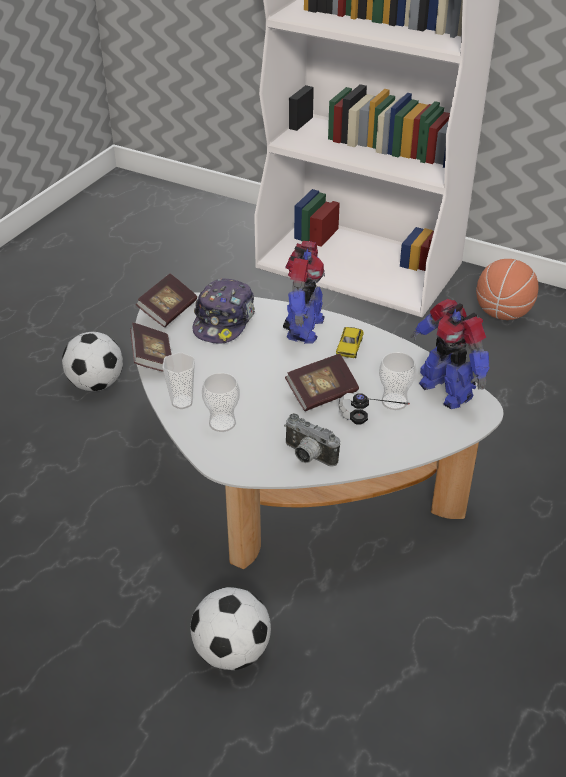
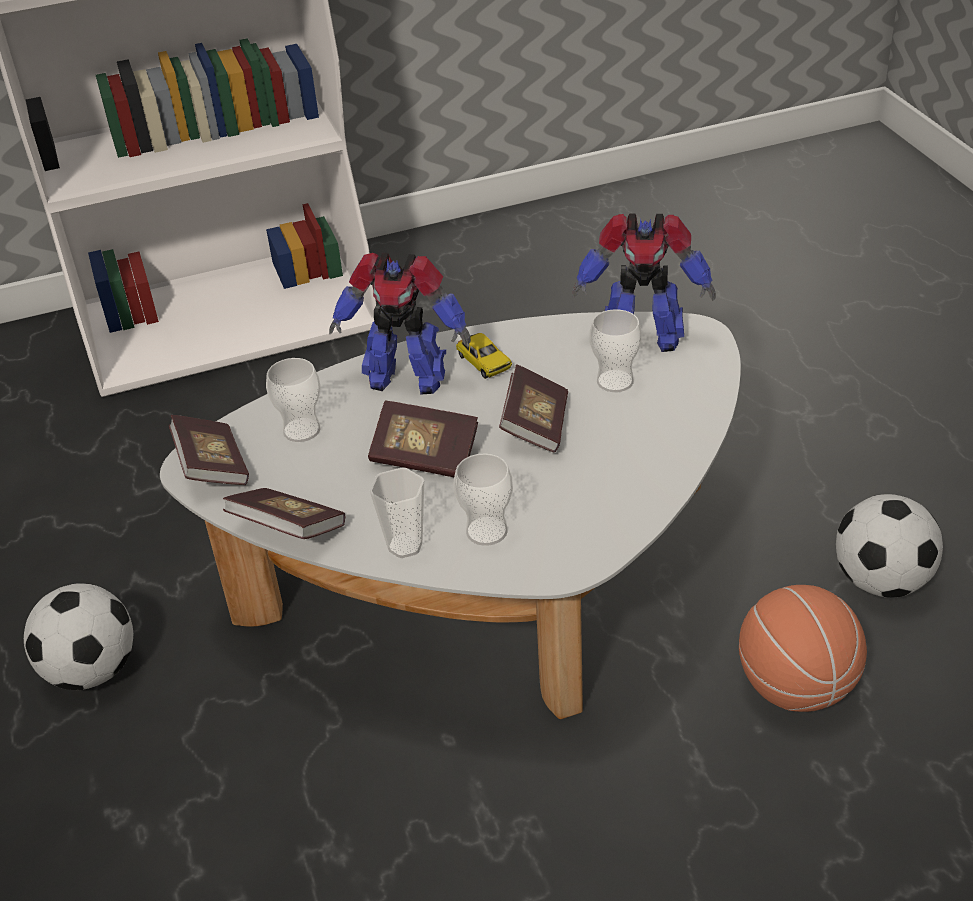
camera: 45 degrees left, 0 degrees up
football [190,587,271,670] -> football moved to [836,494,943,597]
cap [192,278,255,344] -> cup [266,358,321,442]
toy robot [283,241,325,344] -> toy robot turned 135 degrees clockwise [329,253,471,395]
camera [284,413,340,467] -> none
headphones [338,393,410,424] -> none
basketball [476,259,539,320] -> basketball moved to [739,585,867,712]
none -> book [368,400,478,477]

